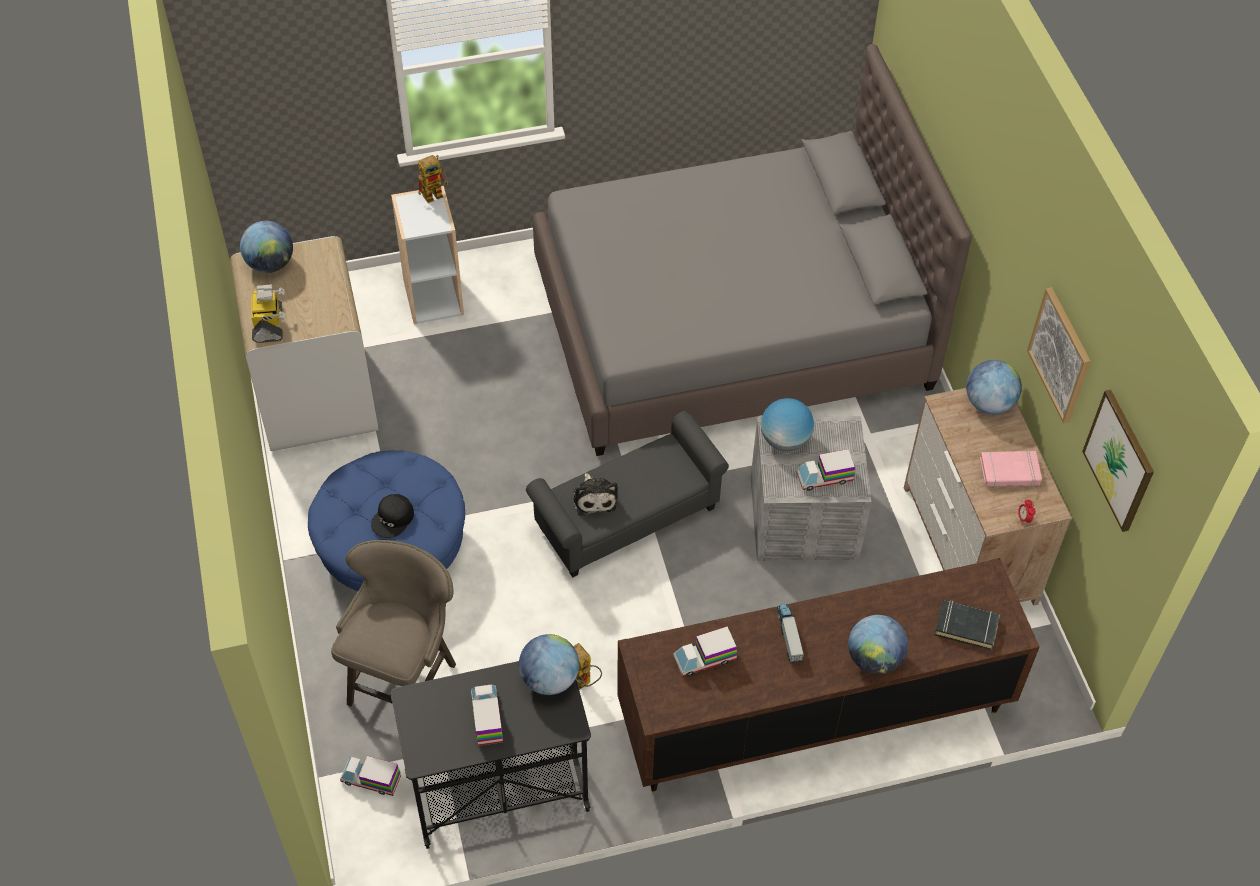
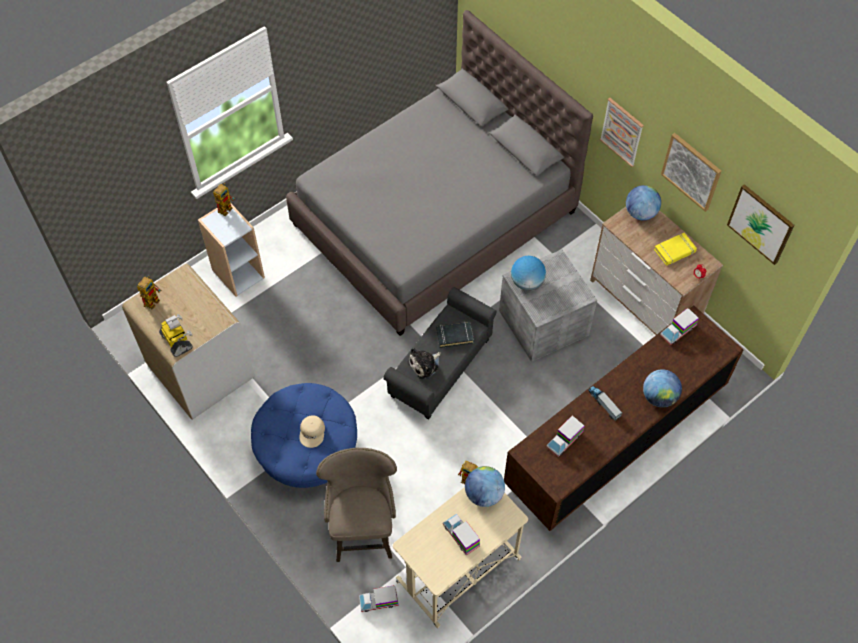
camera: 25 degrees left, 5 degrees up
globe [240,221,293,273] -> toy robot [137,275,161,310]
black cap [371,494,414,538] -> beige cap [299,415,325,448]
black desk [390,661,591,849] -> beige desk [393,487,528,628]
plush toy [574,473,618,516] -> plush toy turned 90 degrees clockwise [407,348,441,379]
toy truck [796,449,855,491] -> toy truck moved to [660,308,699,345]
black book [935,600,1000,650] -> black book moved to [436,322,474,348]
pink book [980,451,1042,487] -> yellow book [654,232,697,266]
none -> picture [600,98,644,167]

